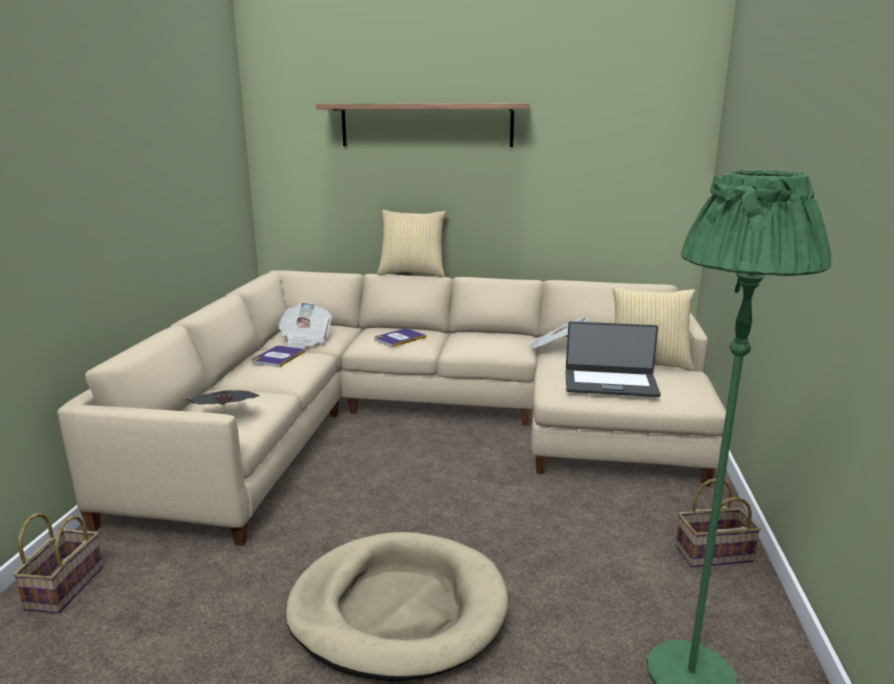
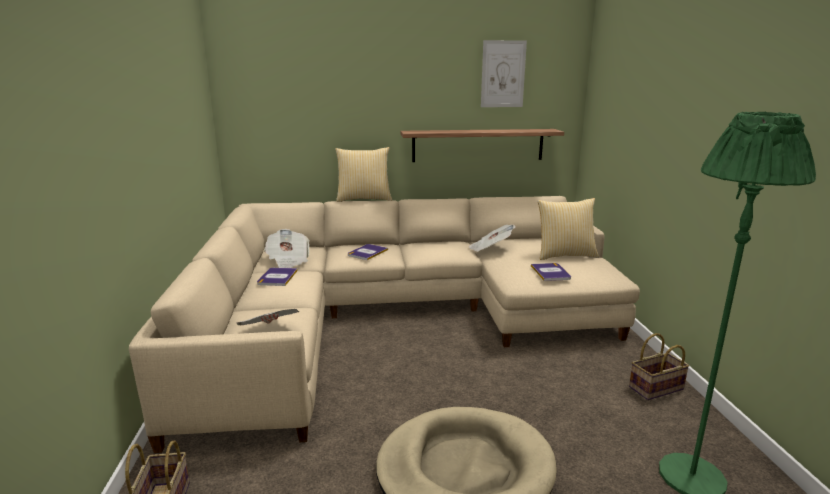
camera: 15 degrees left, 0 degrees up
shelf [316,103,530,147] -> shelf moved to [400,129,564,162]
laptop [566,321,661,397] -> book [531,263,571,281]
none -> picture [481,40,527,107]

